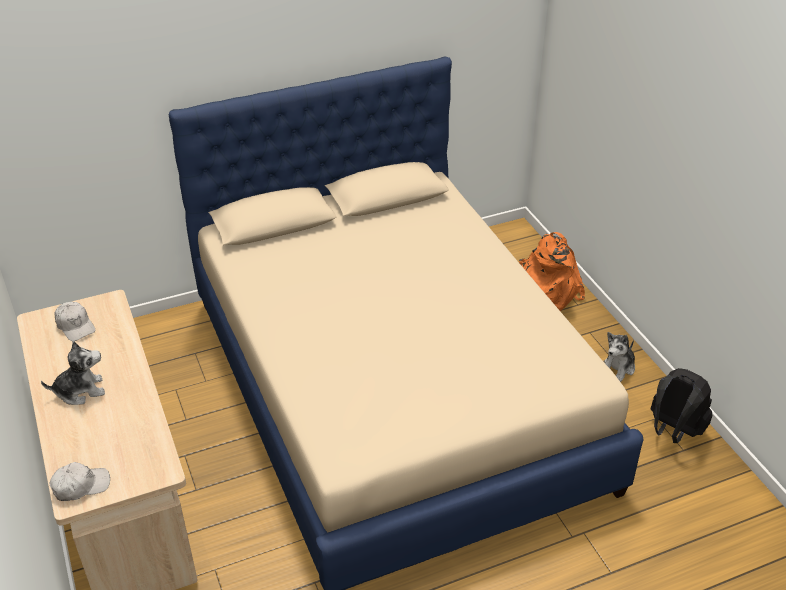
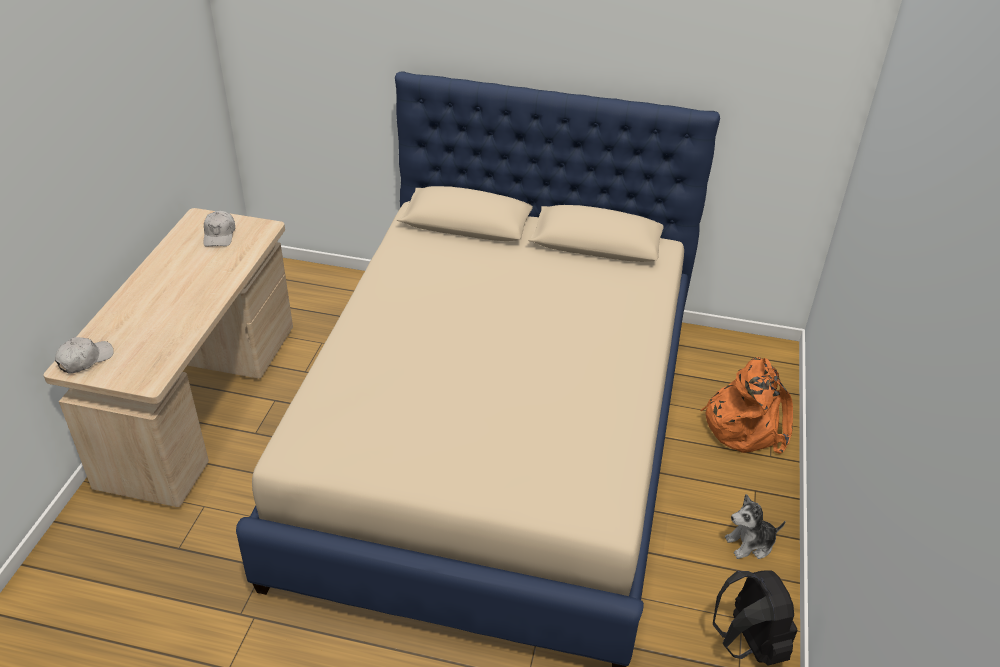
camera: 35 degrees right, 0 degrees up
plush toy [41,341,105,405] -> none
white cap [50,462,110,501] -> white cap turned 60 degrees counterclockwise [55,337,114,374]

